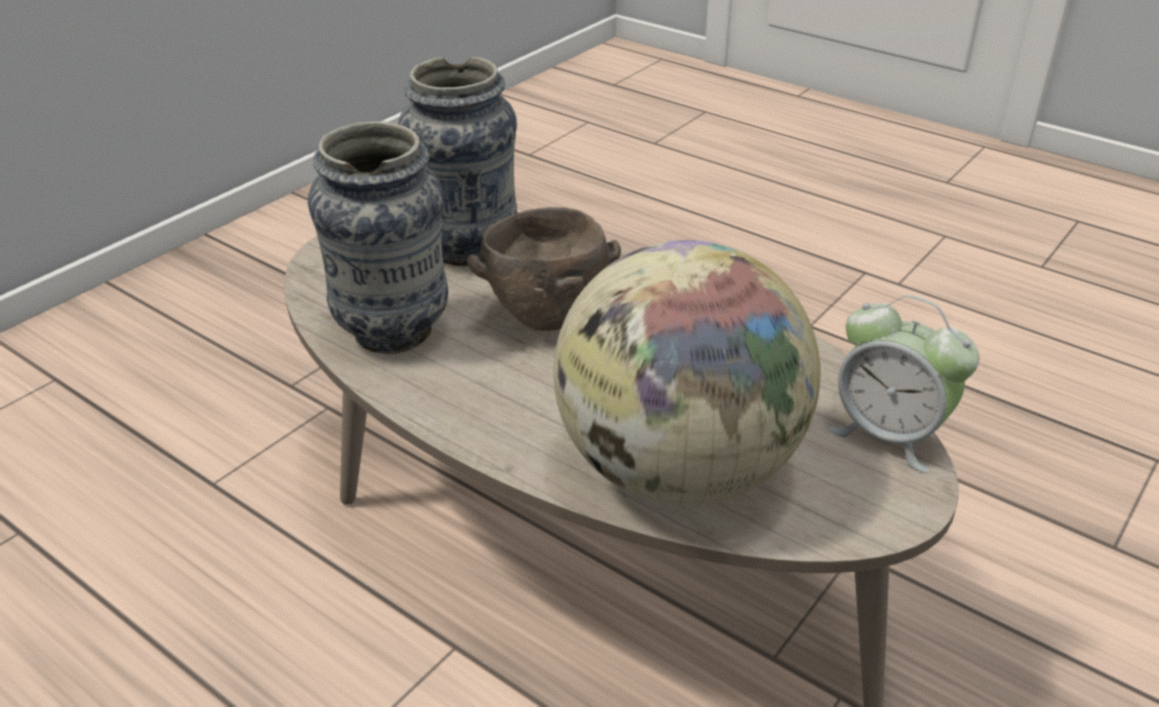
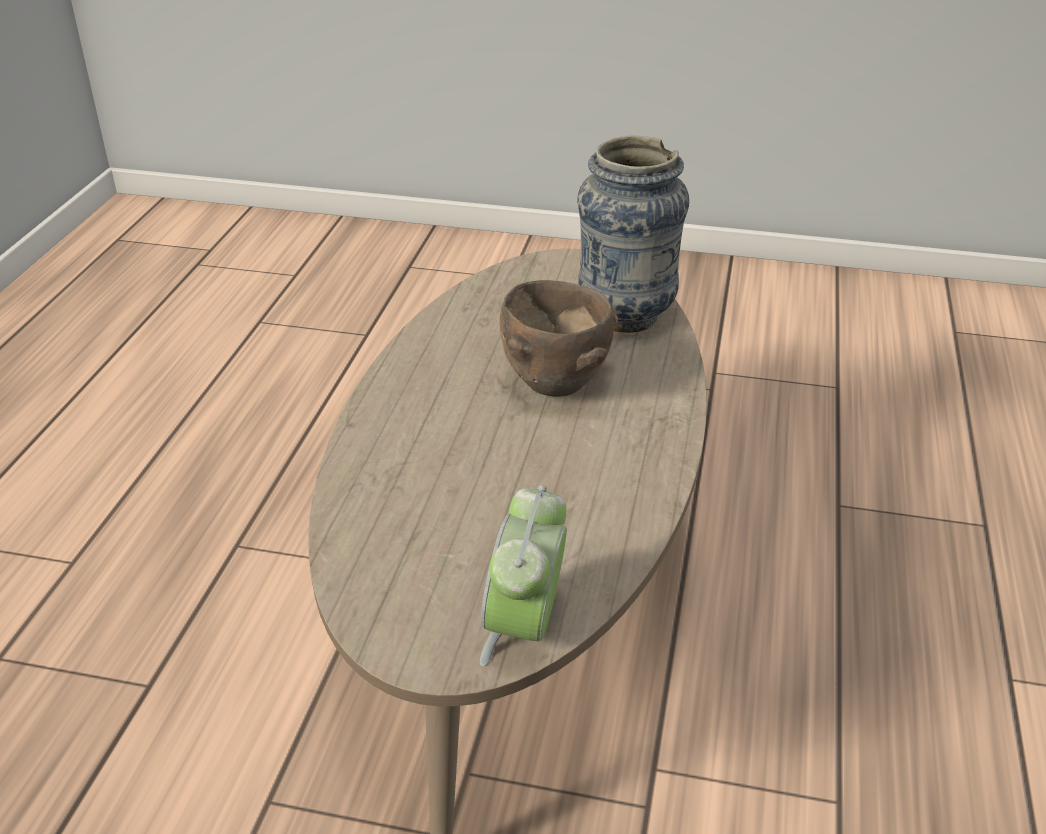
camera: 65 degrees right, 0 degrees up
vase [308,121,448,354] -> none
globe [554,240,821,506] -> none

